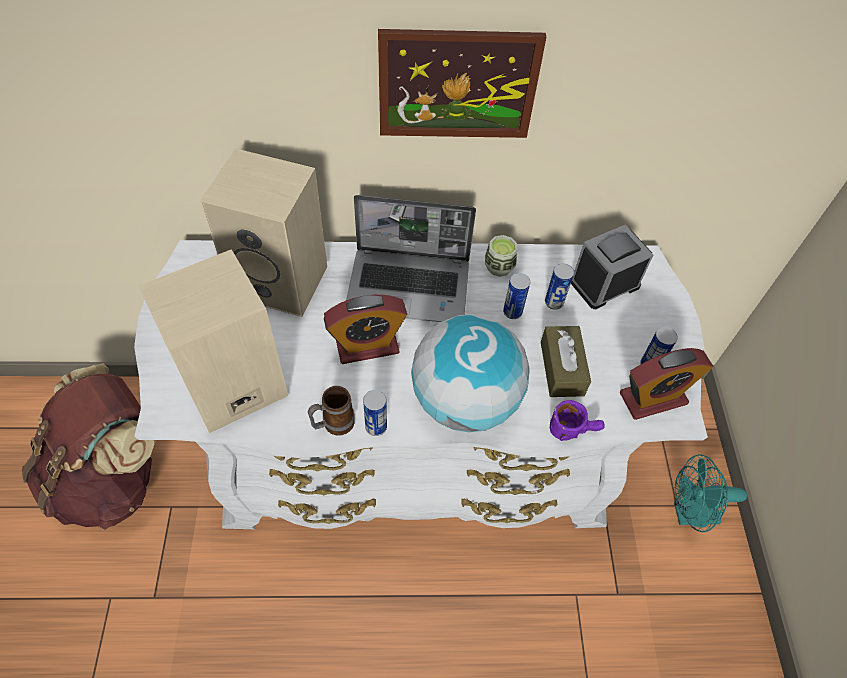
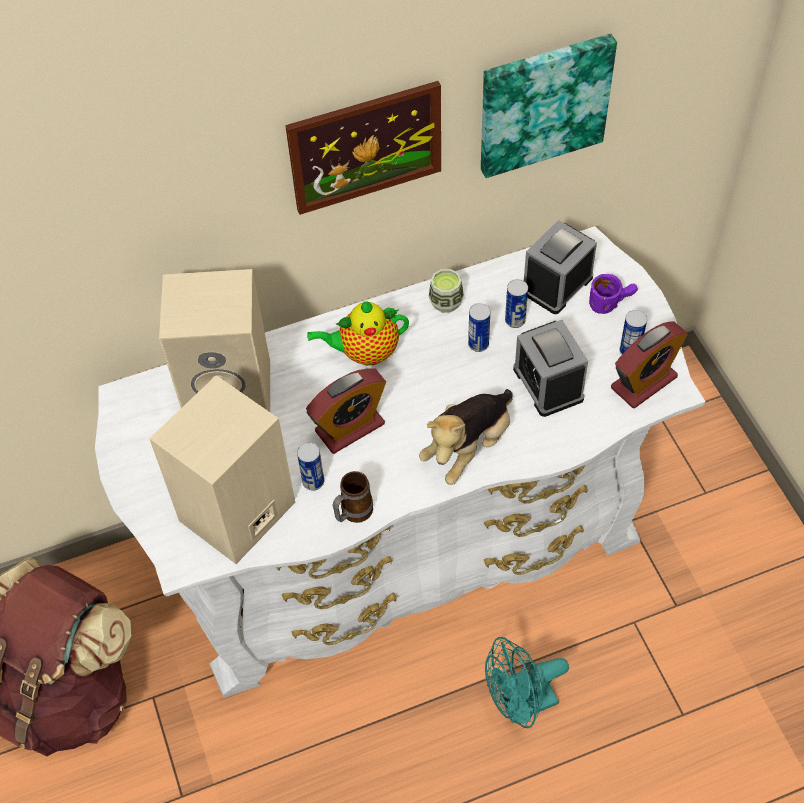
camera: 15 degrees left, 0 degrees up
laptop [346,195,476,322] -> teapot [307,301,409,366]
can [363,390,387,436] -> can moved to [297,442,324,491]
globe [411,314,530,433] -> plush toy [419,389,513,485]
brown tissue box [541,326,591,397] -> alarm clock [513,320,588,417]
purple mug [550,400,605,441] -> purple mug moved to [589,274,638,314]
turquoise fan [674,454,747,532] -> turquoise fan moved to [485,637,569,728]
none -> picture [481,34,617,178]

